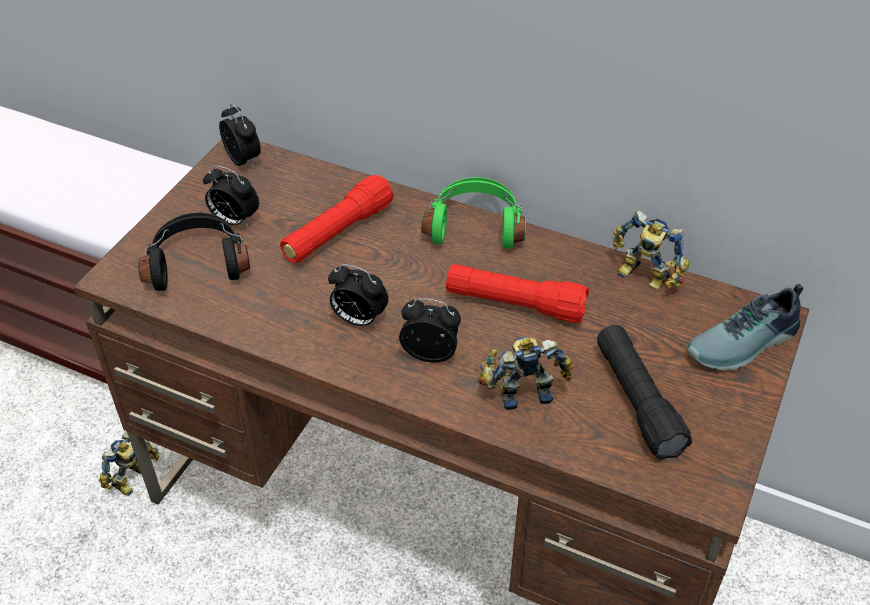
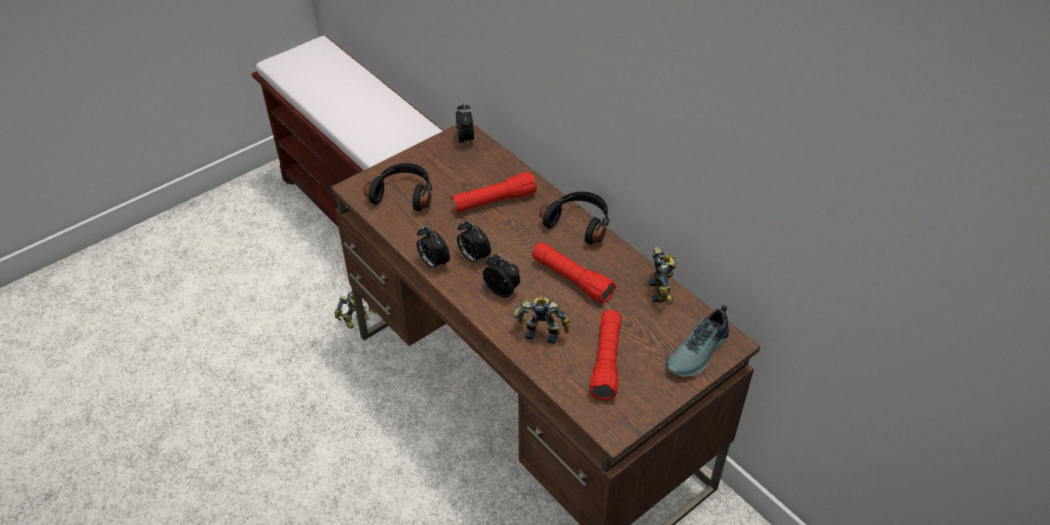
camera: 25 degrees right, 0 degrees up
alarm clock [203,166,259,227] -> alarm clock moved to [417,226,450,271]
green headphones [421,177,526,249] -> black headphones [539,191,610,245]
black flashlight [597,325,692,459] -> red flashlight [589,310,621,401]
toy robot [613,210,690,290] -> toy robot turned 150 degrees counterclockwise [649,247,676,302]
shoe [686,283,803,371] -> shoe turned 45 degrees counterclockwise [665,304,729,377]

